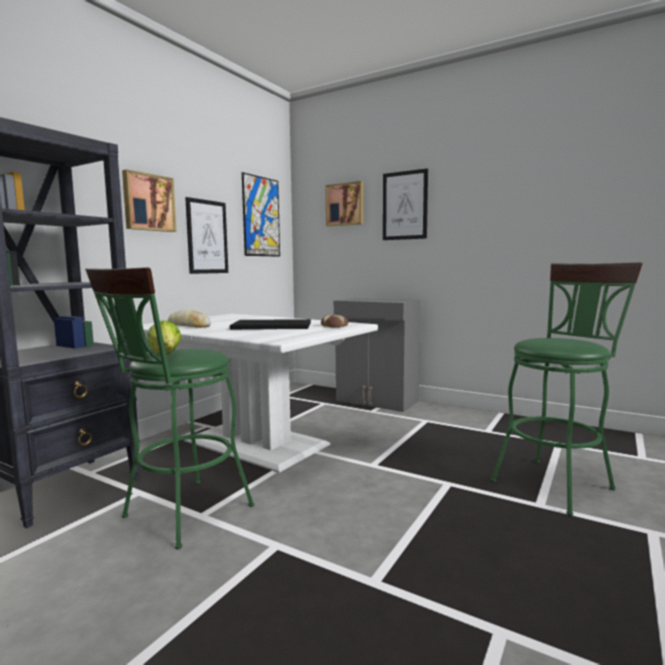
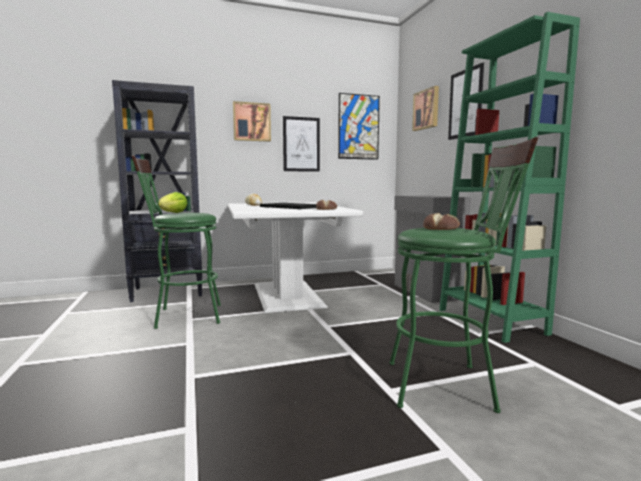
camera: 40 degrees right, 0 degrees up
none -> bread [423,213,460,230]
none -> green bookcase [439,12,580,343]

